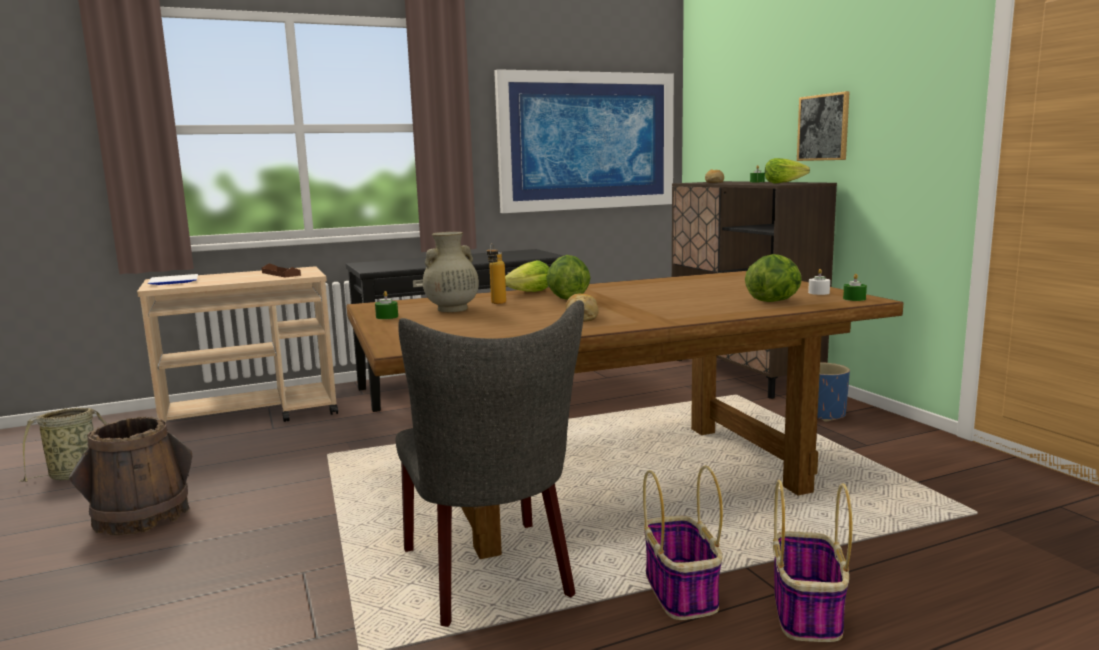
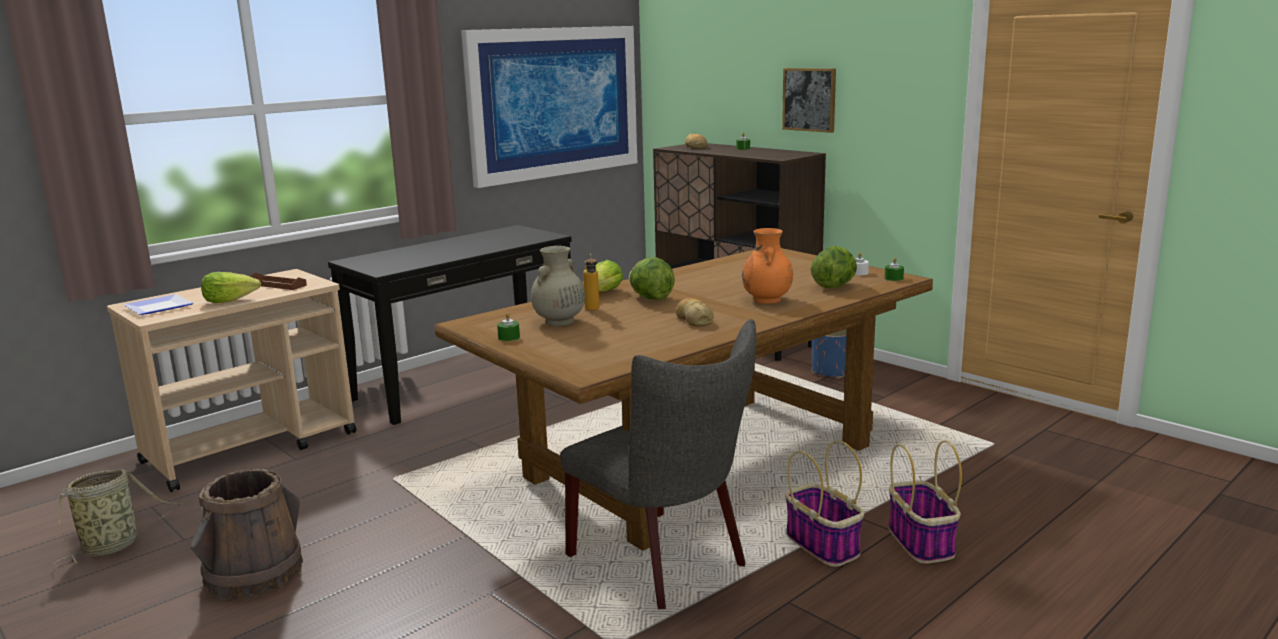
camera: 20 degrees left, 5 degrees up
lettuce [765,158,810,183] -> lettuce moved to [201,272,261,303]
none -> orange vase [742,228,793,304]

